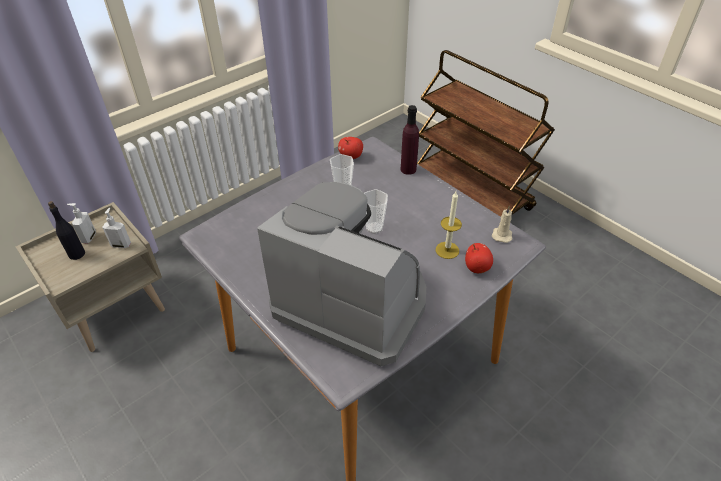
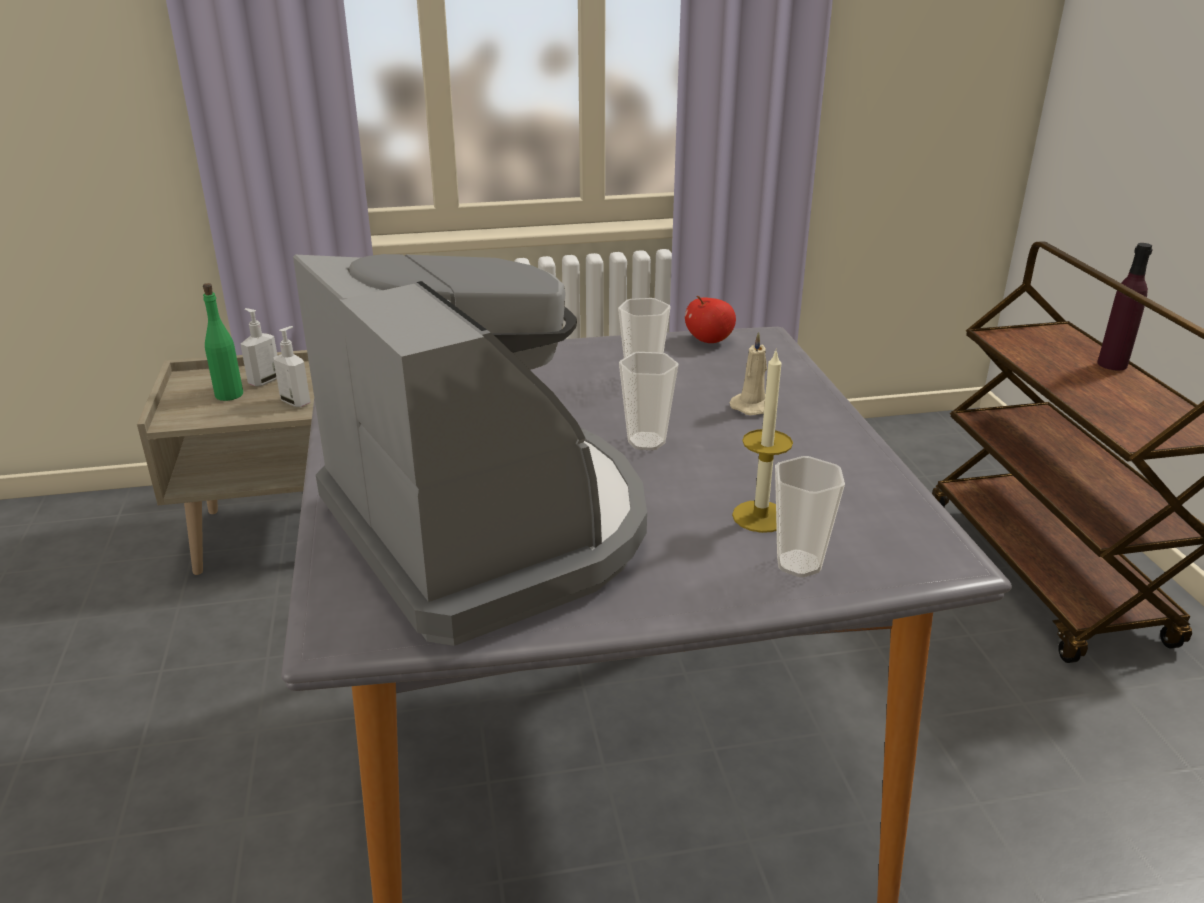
camera: 30 degrees right, 15 degrees down
black bottle [48,201,85,260] -> green bottle [203,283,243,401]
purple bottle [400,105,419,175] -> purple bottle moved to [1097,243,1153,370]
apple [465,243,493,273] -> cup [775,456,845,577]
beige candle [492,206,512,243] -> beige candle moved to [729,332,767,415]

